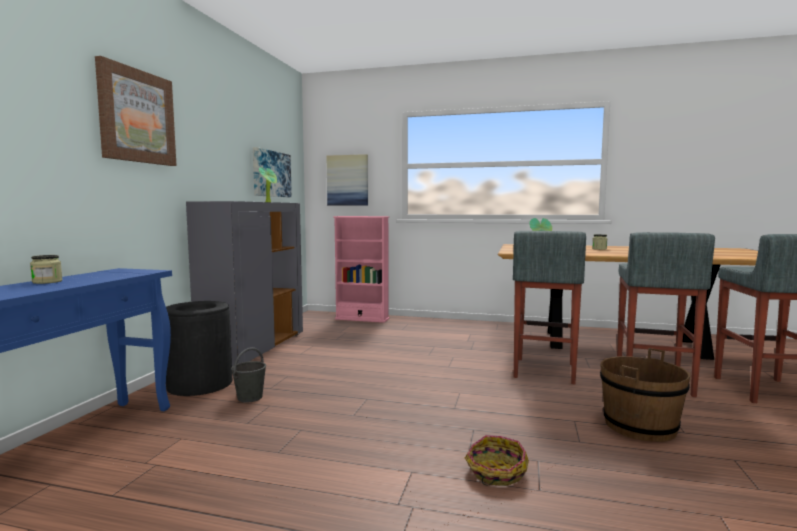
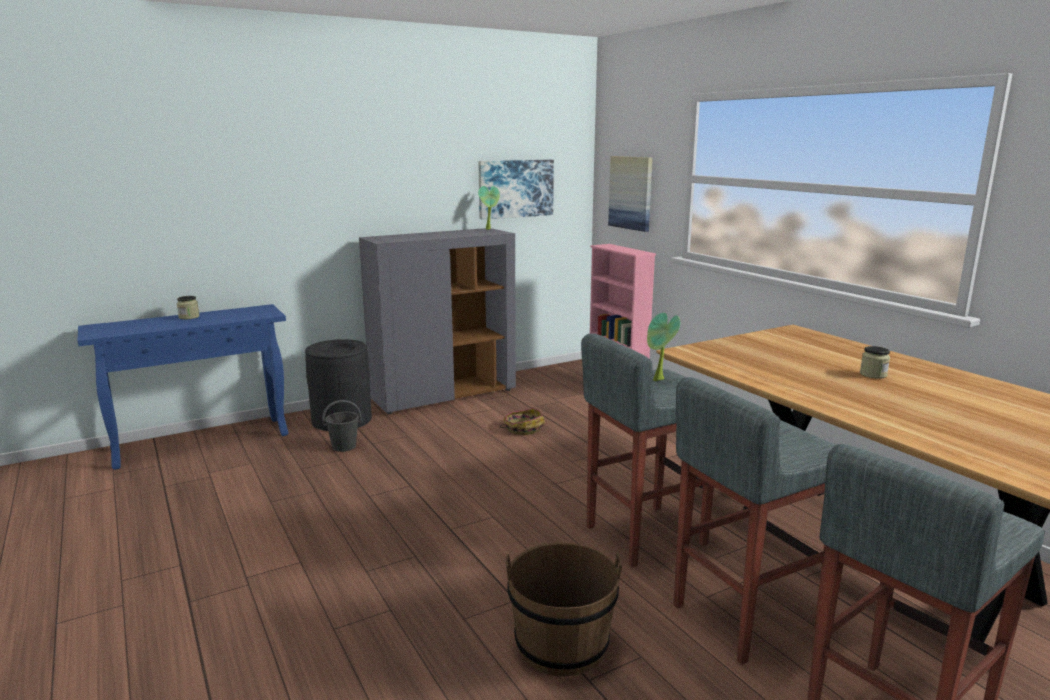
camera: 45 degrees right, 10 degrees up
picture [95,56,177,166] -> none
basket [465,435,529,486] -> basket moved to [499,408,545,435]

